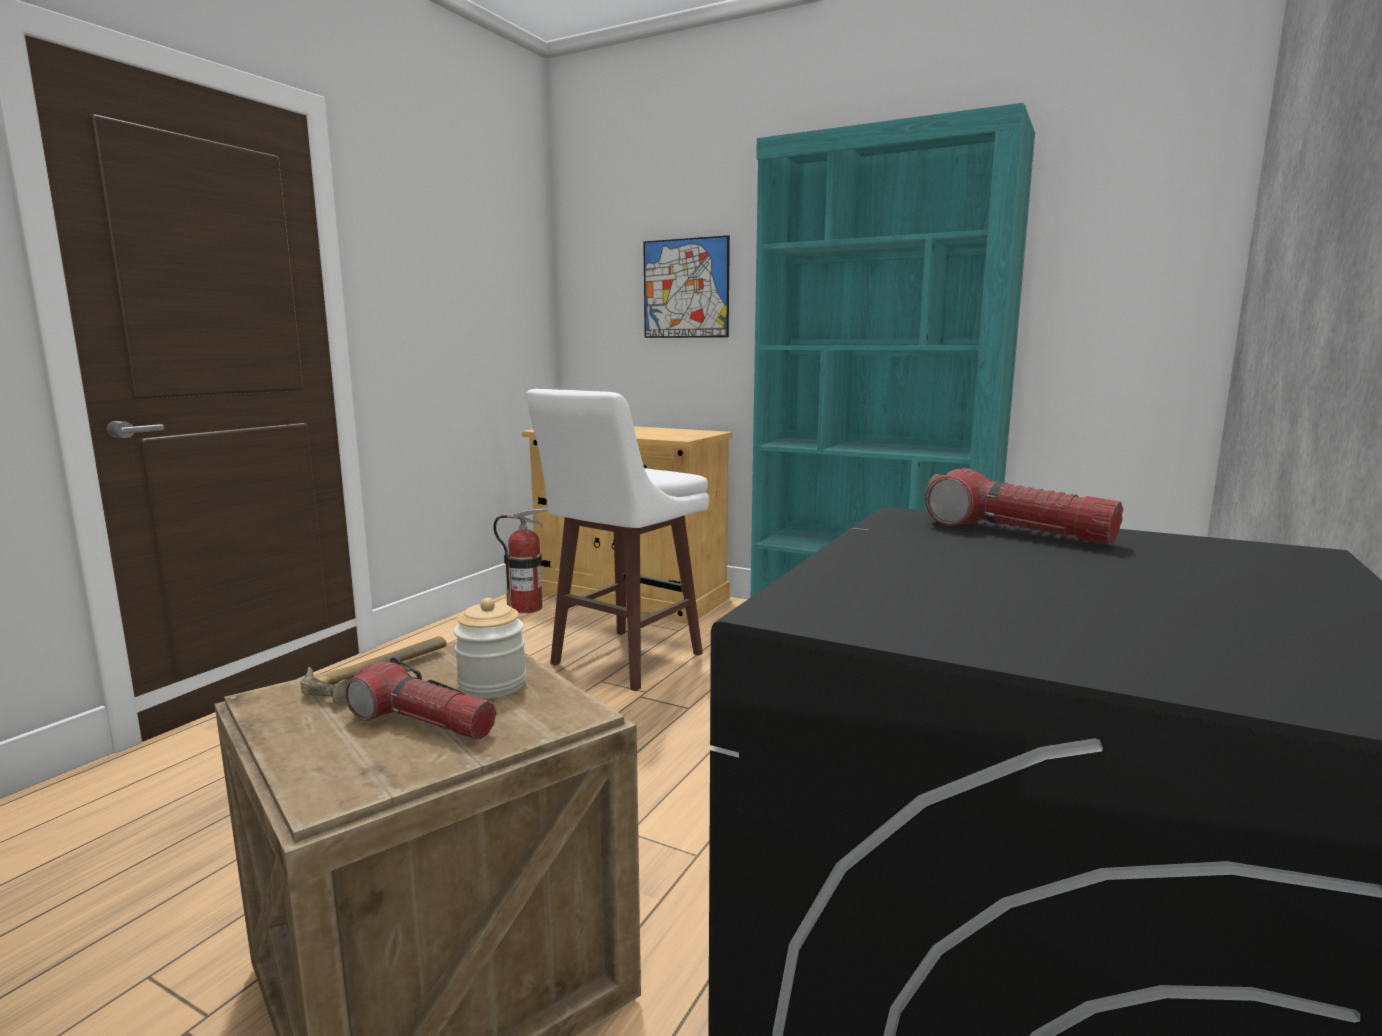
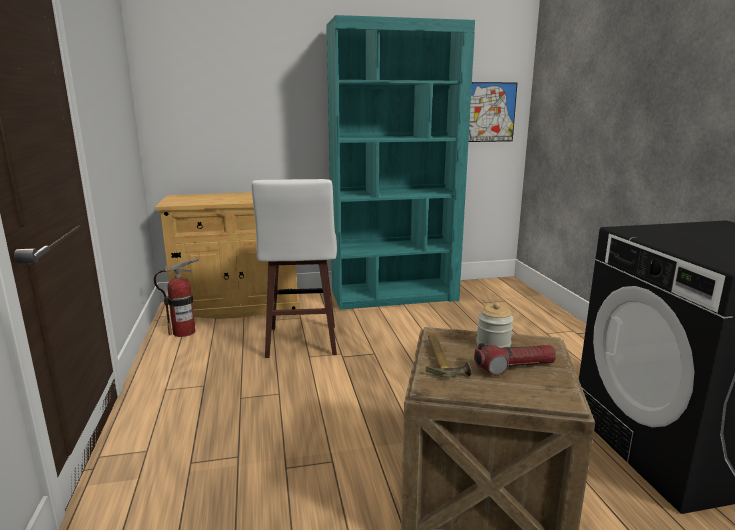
camera: 40 degrees left, 5 degrees up
picture [643,235,730,338] -> picture moved to [468,82,517,142]
flashlight [925,468,1123,545] -> none

